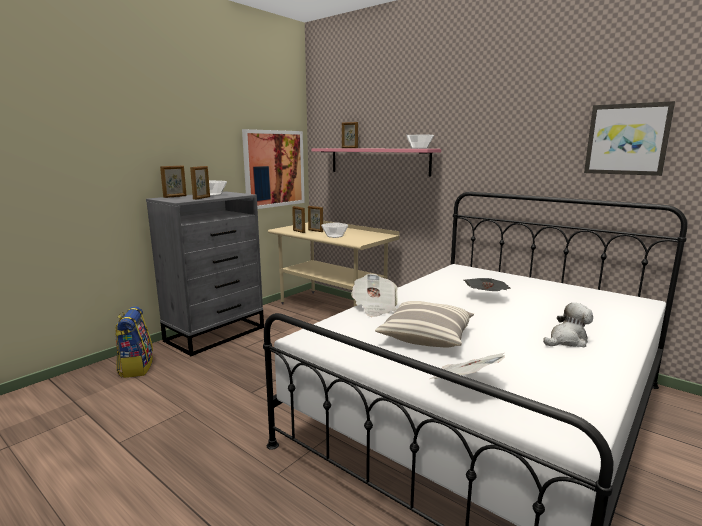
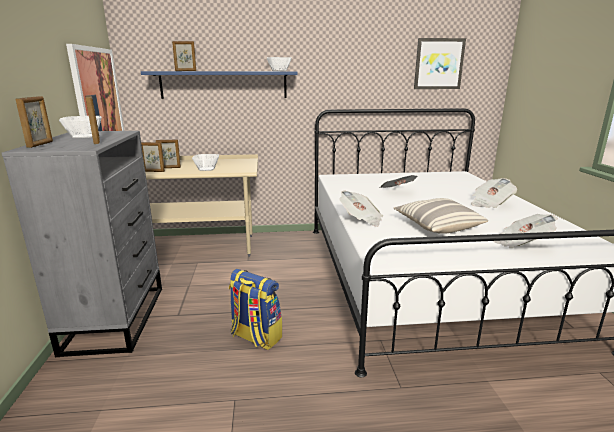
camera: 45 degrees left, 5 degrees up
backpack [115,306,153,378] -> backpack moved to [229,269,282,350]
pink shelf [312,148,441,176] -> blue shelf [141,71,298,99]
plush toy [543,303,593,348] -> newspaper [471,178,517,208]

